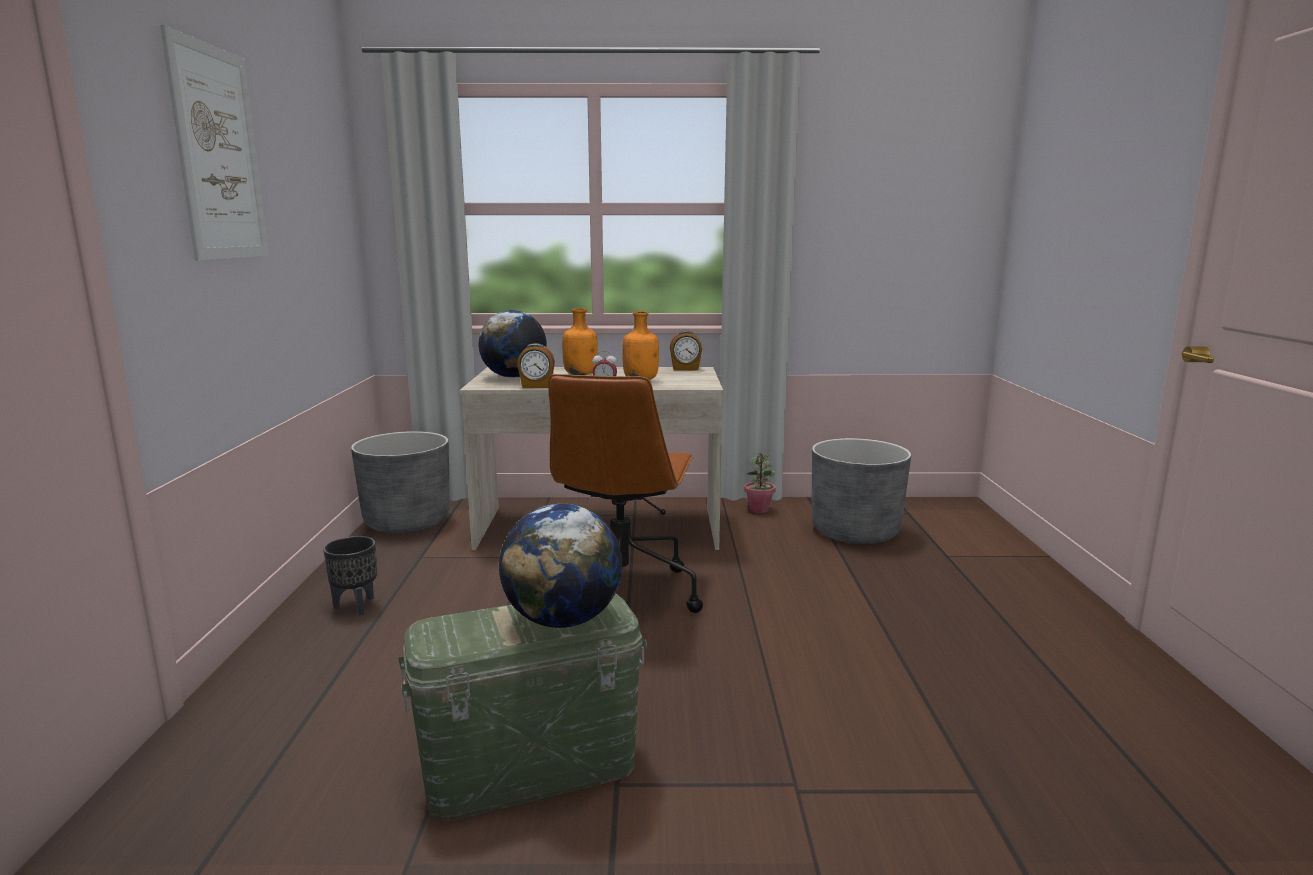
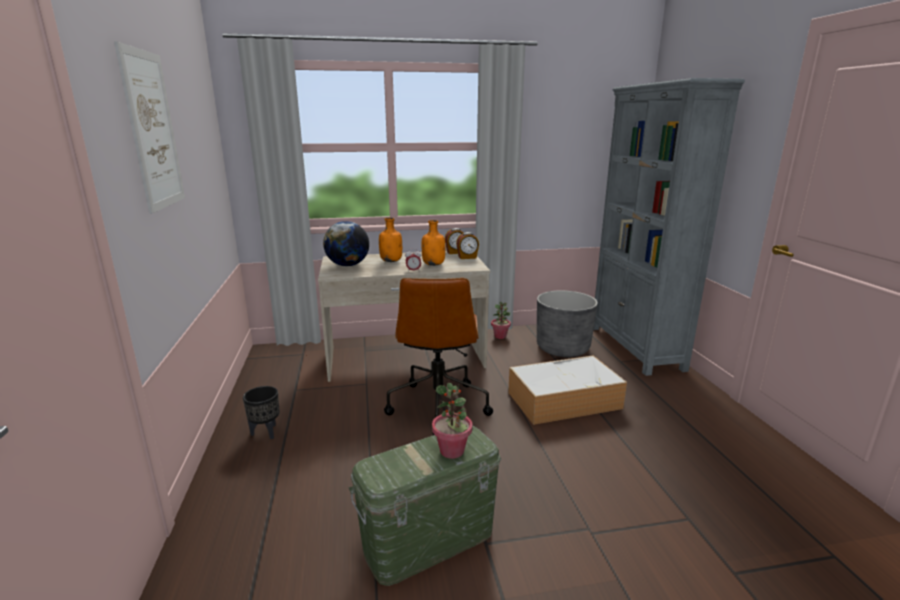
camera: 10 degrees left, 5 degrees up
grey planter [351,431,450,533] -> none
globe [499,504,623,628] -> potted plant [432,383,473,459]
alarm clock [517,343,555,388] -> alarm clock moved to [456,232,479,259]
none -> storage box [508,356,627,425]
none -> grey bookcase [594,78,745,376]

